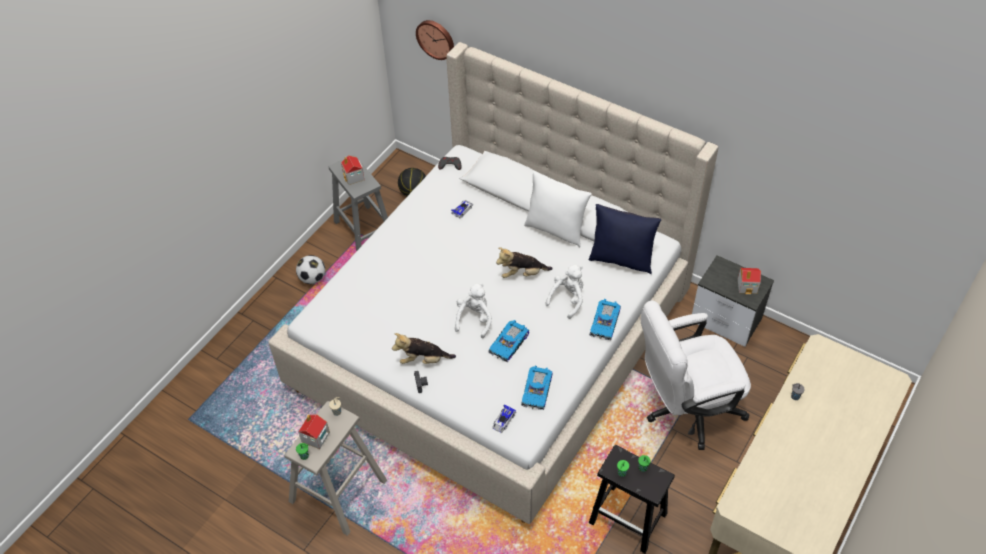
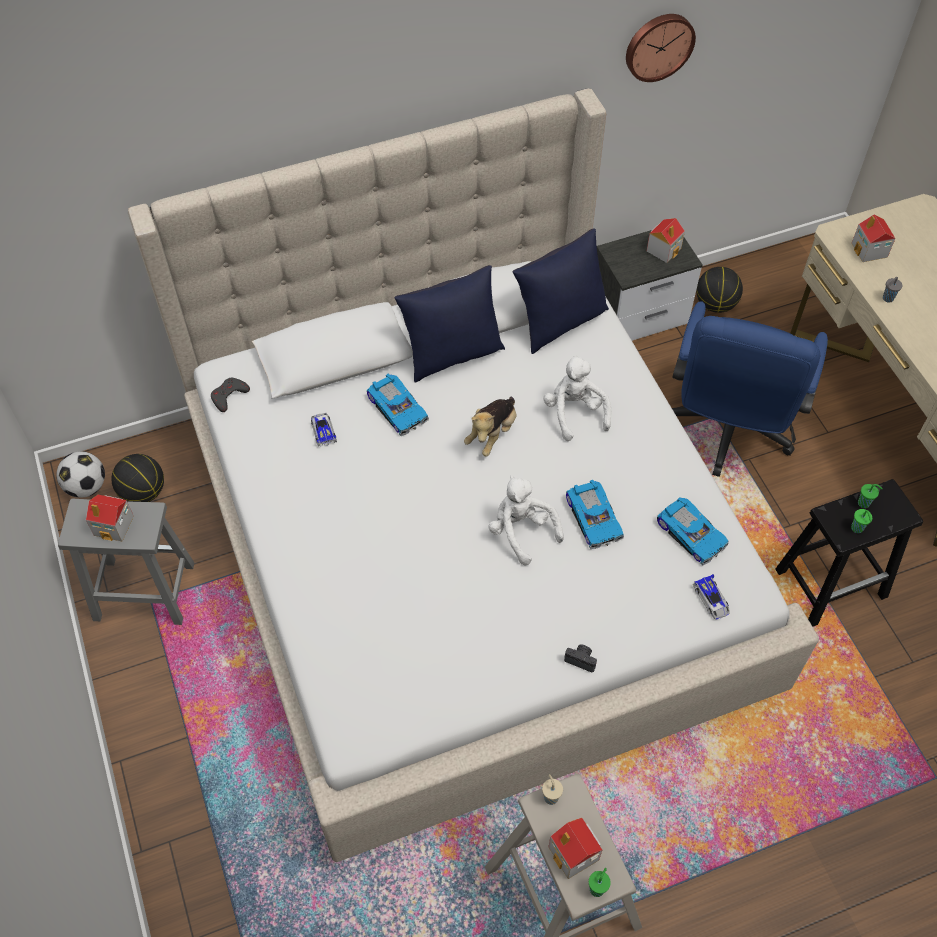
camera: 55 degrees left, 5 degrees up
football [296,255,325,284] -> football moved to [56,452,105,498]
plush toy [392,333,456,364] -> none
wall clock [416,20,454,60] -> wall clock moved to [626,14,696,82]
white pillow [524,171,592,247] -> blue pillow [394,265,505,382]
toy car [589,299,621,341] -> toy car moved to [367,374,429,436]
white office chair [641,300,751,450] -> blue office chair [672,301,828,477]
none -> basketball [696,267,743,313]
none -> toy house [852,214,895,262]

